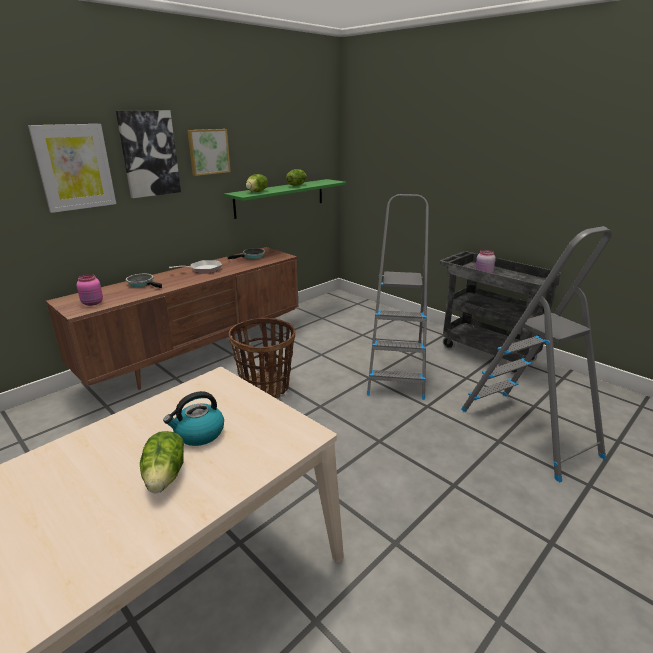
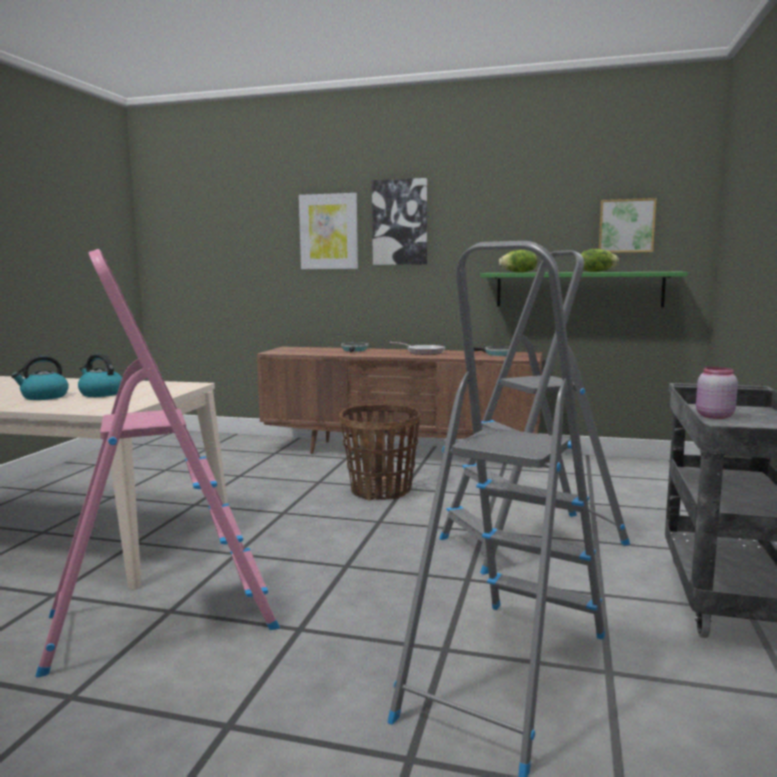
camera: 60 degrees right, 15 degrees down
pink jar [77,274,103,306] -> none
lettuce [140,431,184,494] -> kettle [11,356,69,400]
picture [187,129,231,176] -> picture moved to [599,198,657,253]
none -> pink step ladder [35,249,280,677]

